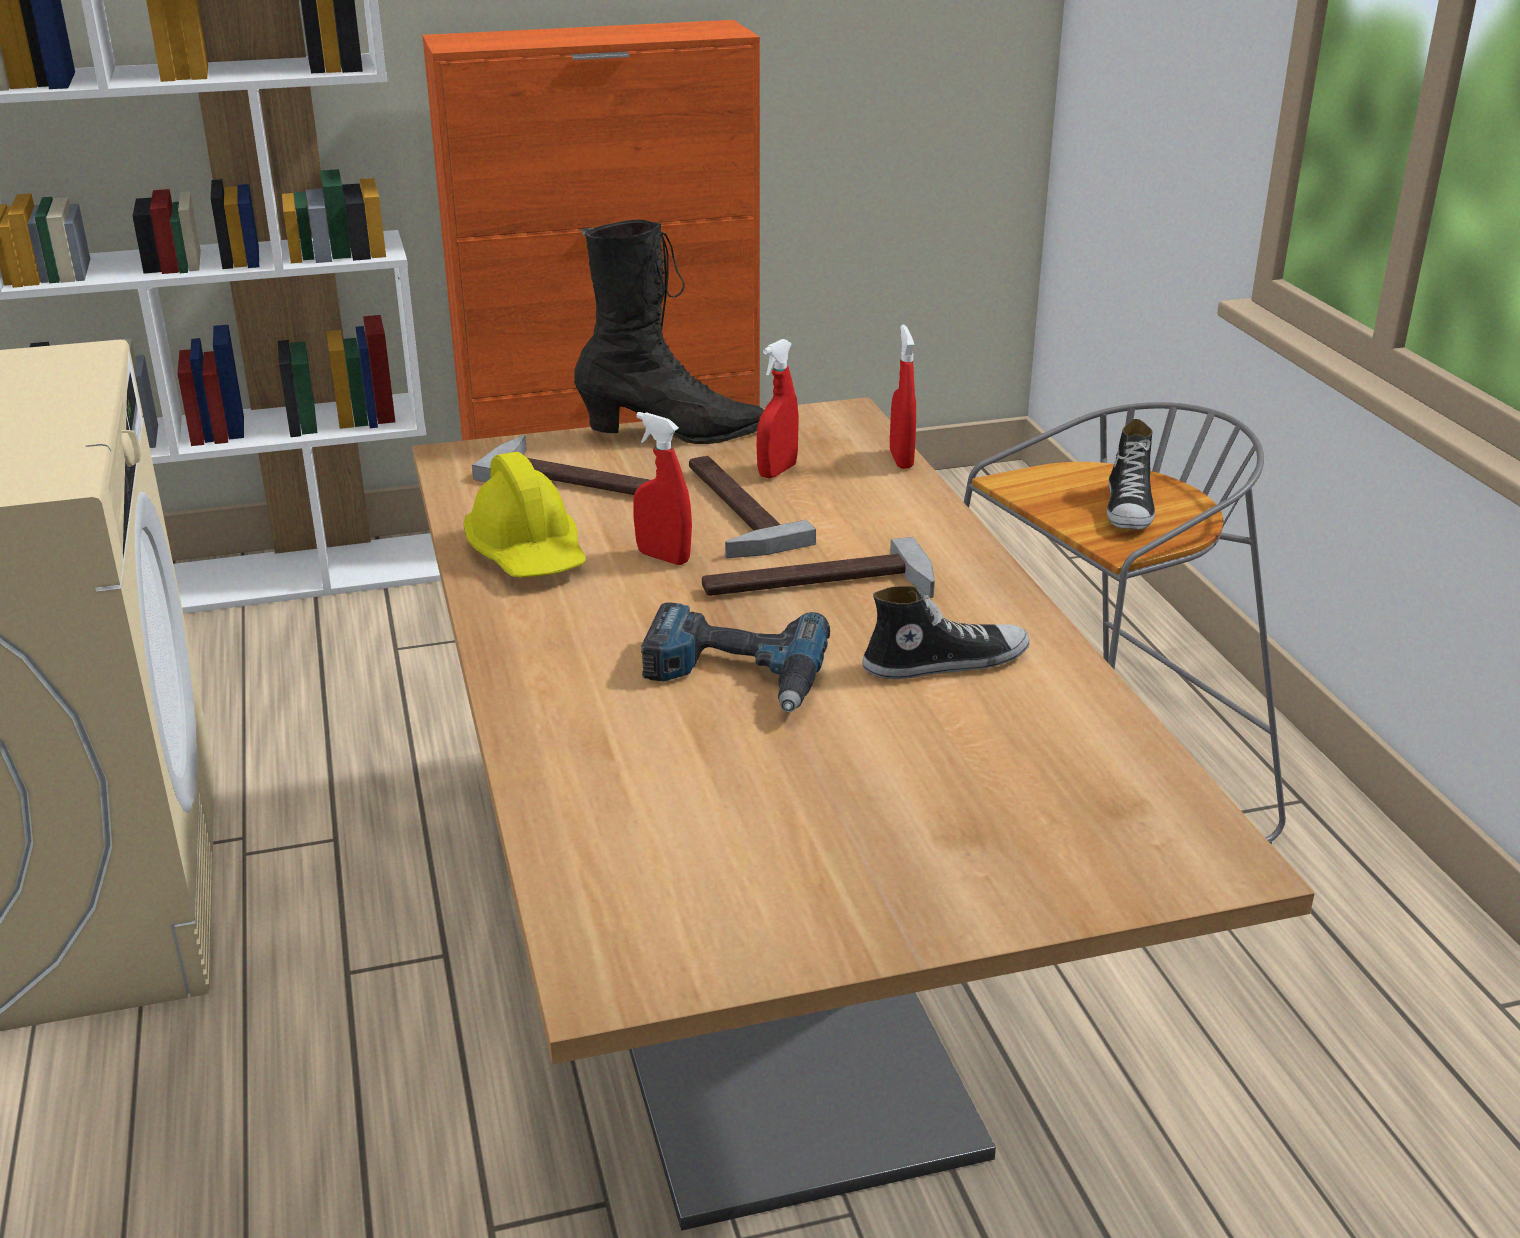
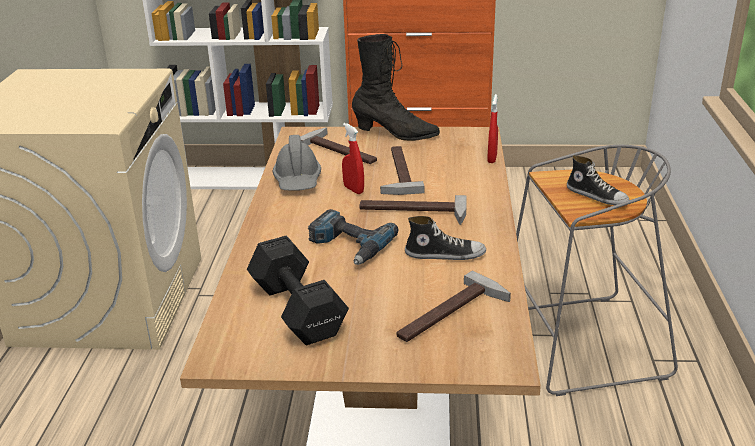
camera: 20 degrees right, 0 degrees up
yellow hard hat [464,452,586,578] -> grey hard hat [273,135,321,191]
red spray bottle [757,339,799,478] -> none
shoe [1107,419,1155,530] -> shoe turned 75 degrees counterclockwise [567,155,629,205]
none -> black dumbbell [247,235,349,345]
none -> hammer [397,270,511,342]

